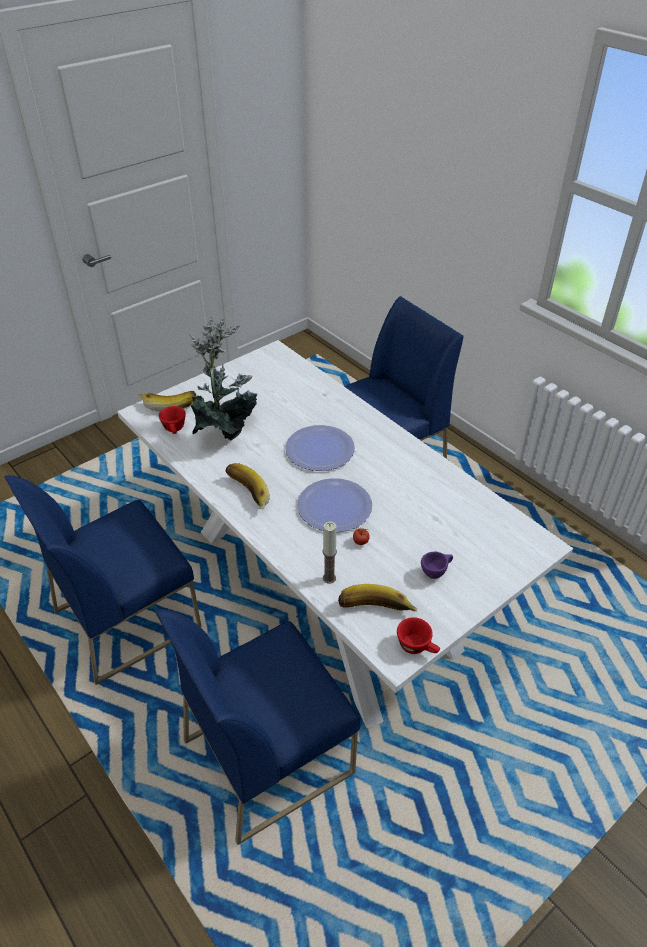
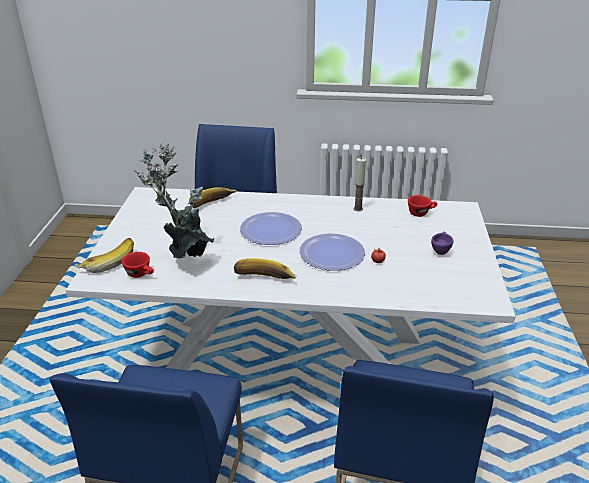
camera: 45 degrees left, 10 degrees down
candle [323,521,337,584] -> candle moved to [354,158,366,211]
banana [338,584,417,611] -> banana moved to [189,188,237,208]
red cup [397,617,440,654] -> red cup moved to [408,195,437,217]

